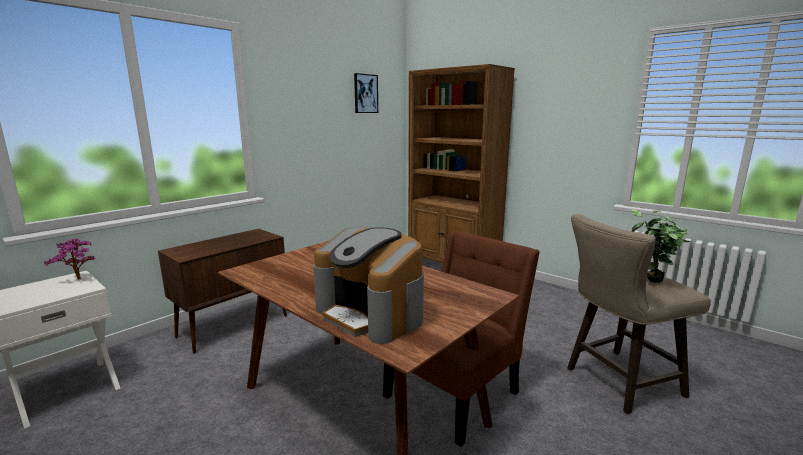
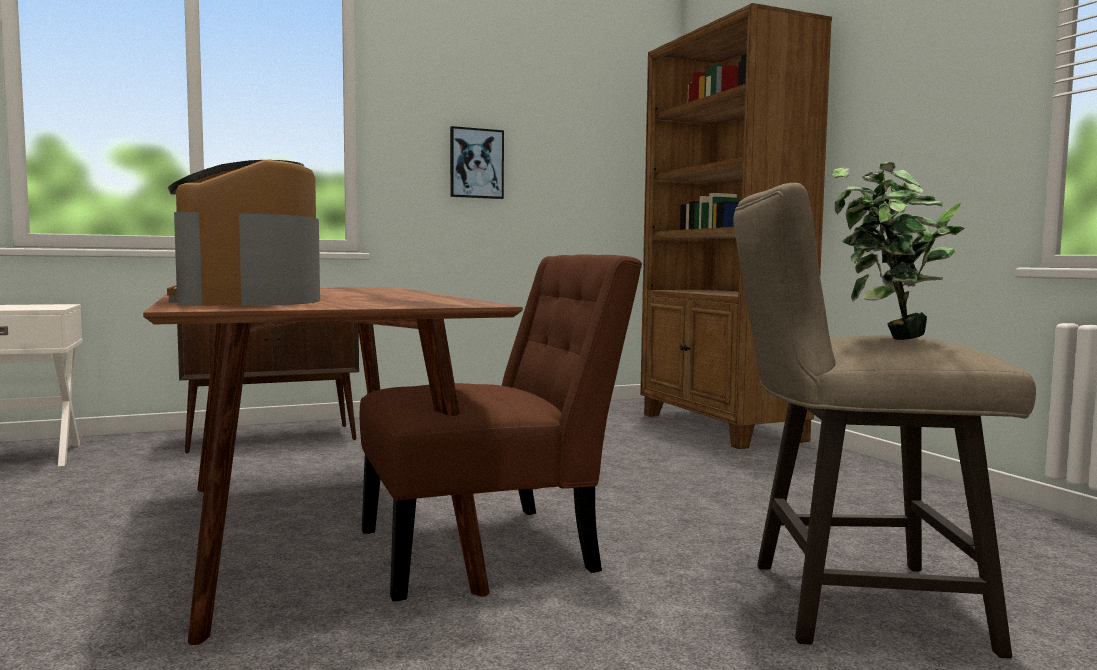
camera: 25 degrees right, 10 degrees down
potted plant [44,238,95,279] -> none
picture [354,73,378,113] -> picture moved to [450,126,504,199]

